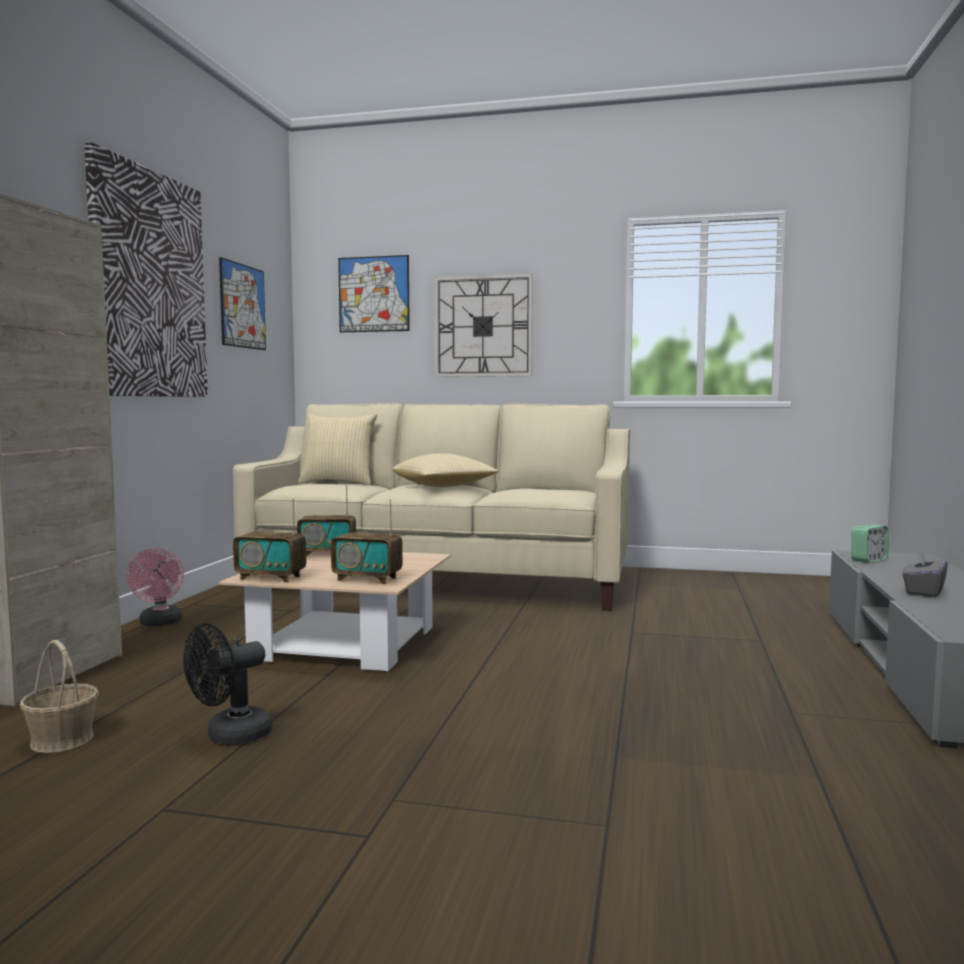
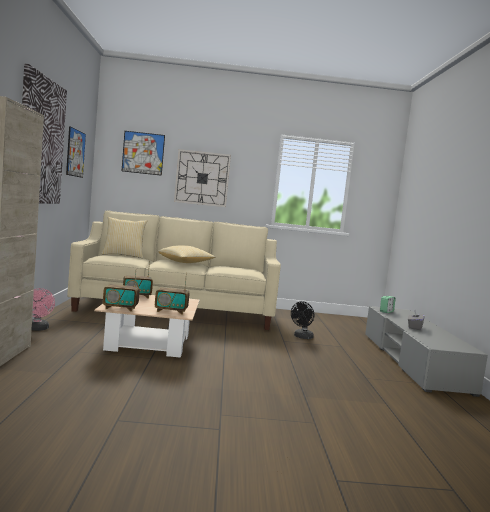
camera: 15 degrees left, 0 degrees up
basket [19,640,99,753] -> none
black fan [183,623,272,745] -> black fan moved to [291,301,314,339]

